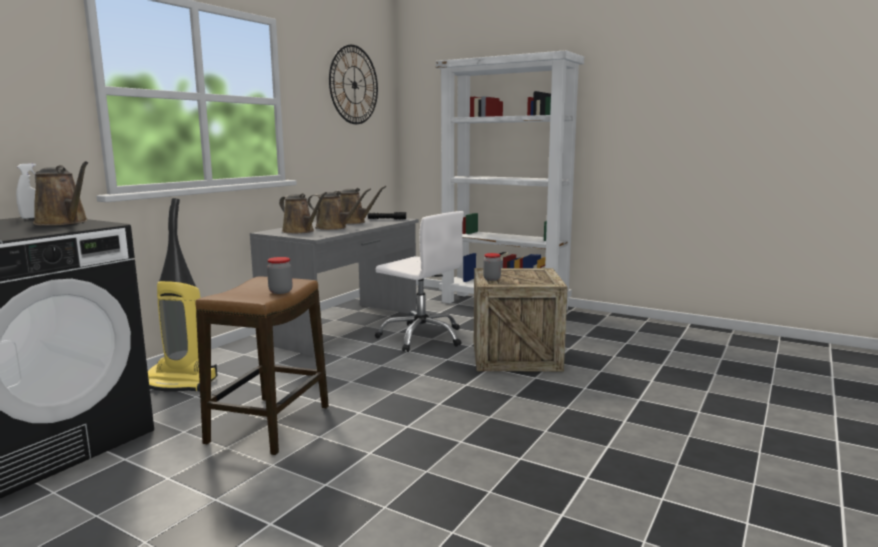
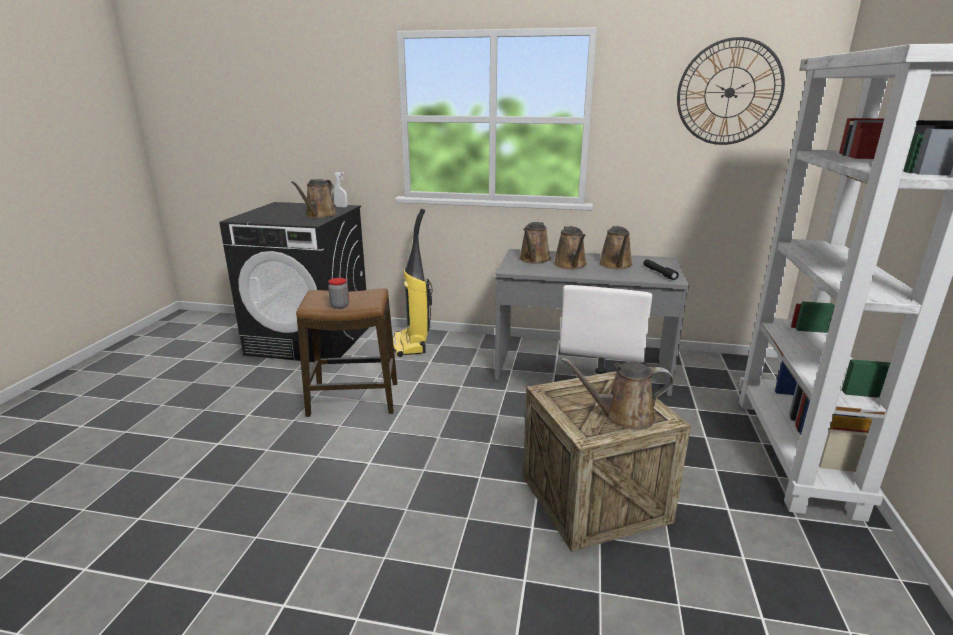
camera: 70 degrees right, 10 degrees up
jar [483,253,501,281] -> none
none -> brown watering can [561,357,674,430]

